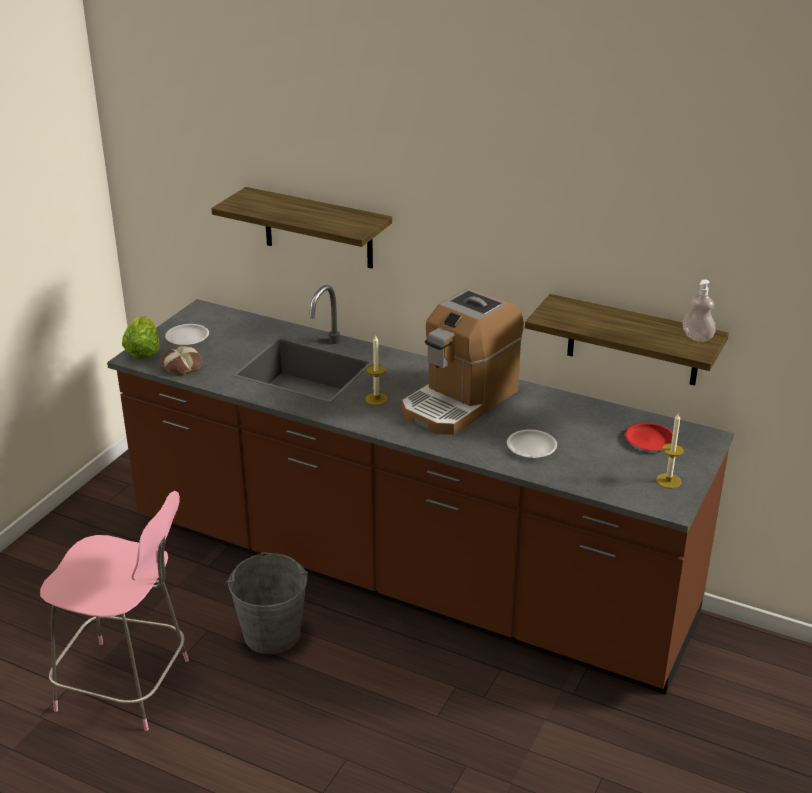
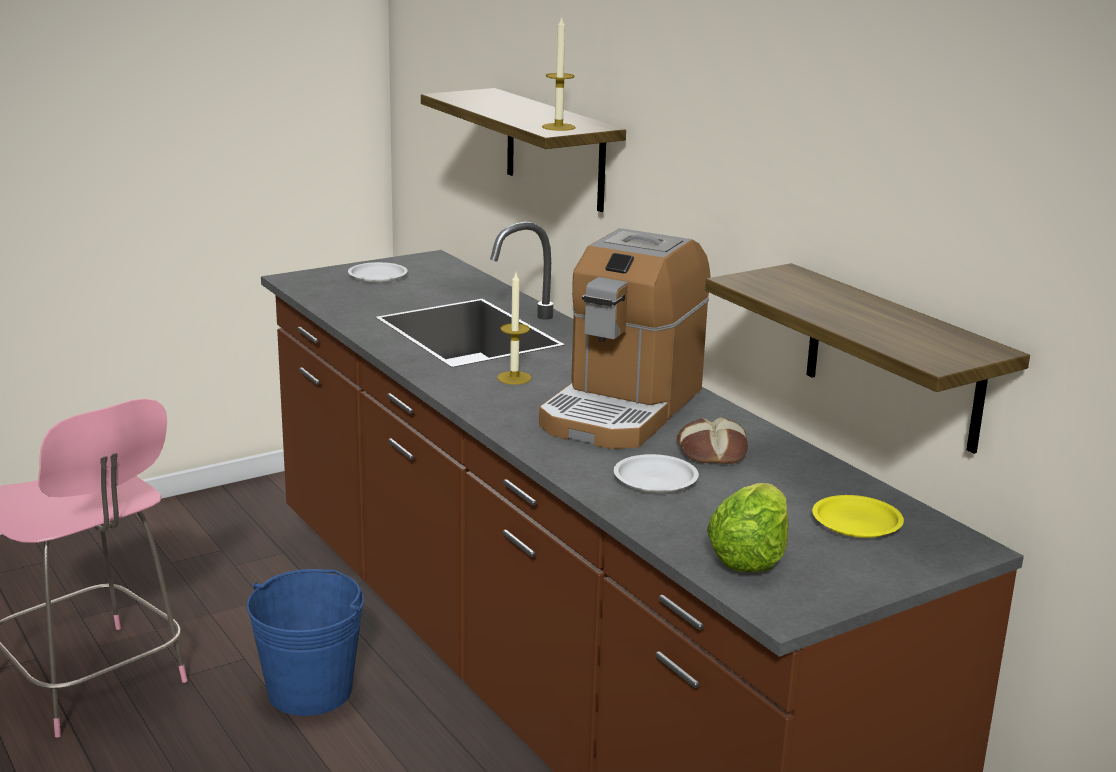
camera: 30 degrees right, 10 degrees down
lettuce [122,316,160,359] -> lettuce moved to [707,483,788,572]
bread [161,345,202,375] -> bread moved to [677,417,748,464]
grey bucket [227,552,308,654] -> blue bucket [247,569,364,716]
coffee machine [402,288,524,435] -> coffee machine turned 45 degrees counterclockwise [539,228,711,449]
red plate [625,423,673,451] -> yellow plate [812,495,904,538]
candle [656,412,684,488] -> candle moved to [542,16,576,131]
soap dispenser [682,279,716,342] -> none

